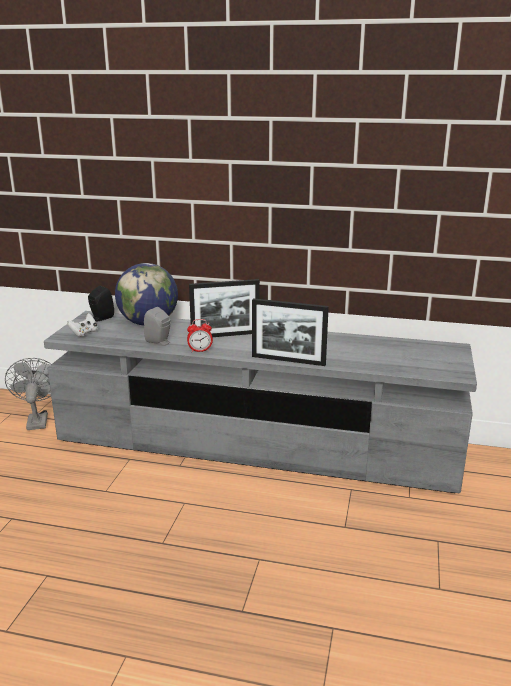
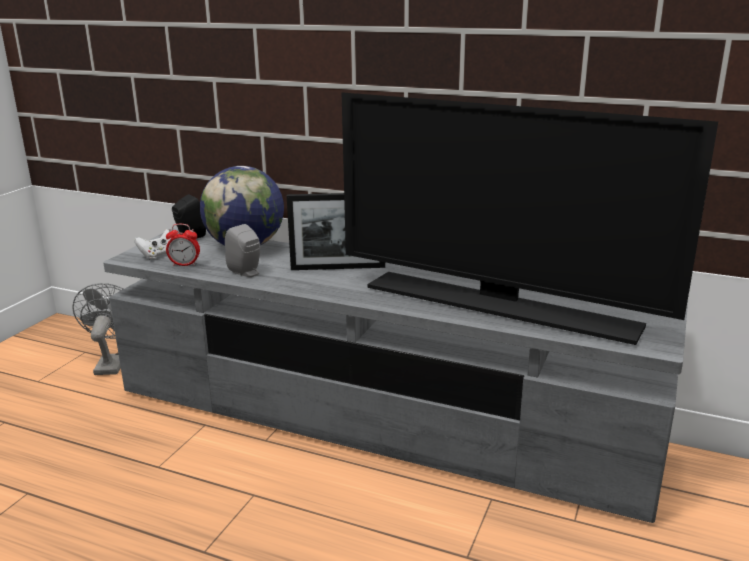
camera: 10 degrees right, 0 degrees up
alarm clock [187,319,213,352] -> alarm clock moved to [166,224,200,266]
picture frame [252,298,329,366] -> none
none -> television [342,92,718,345]

